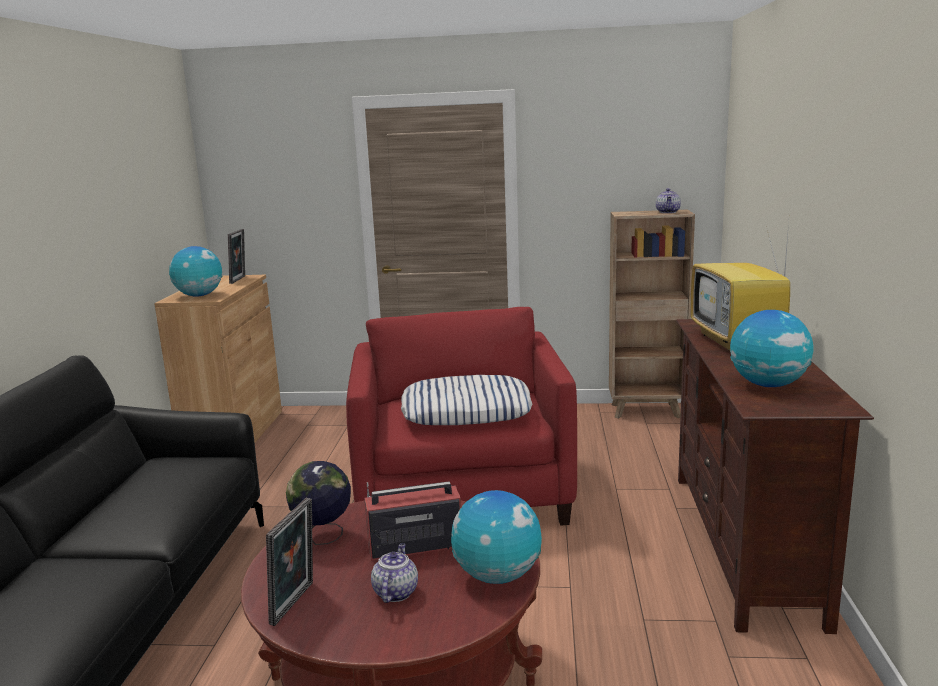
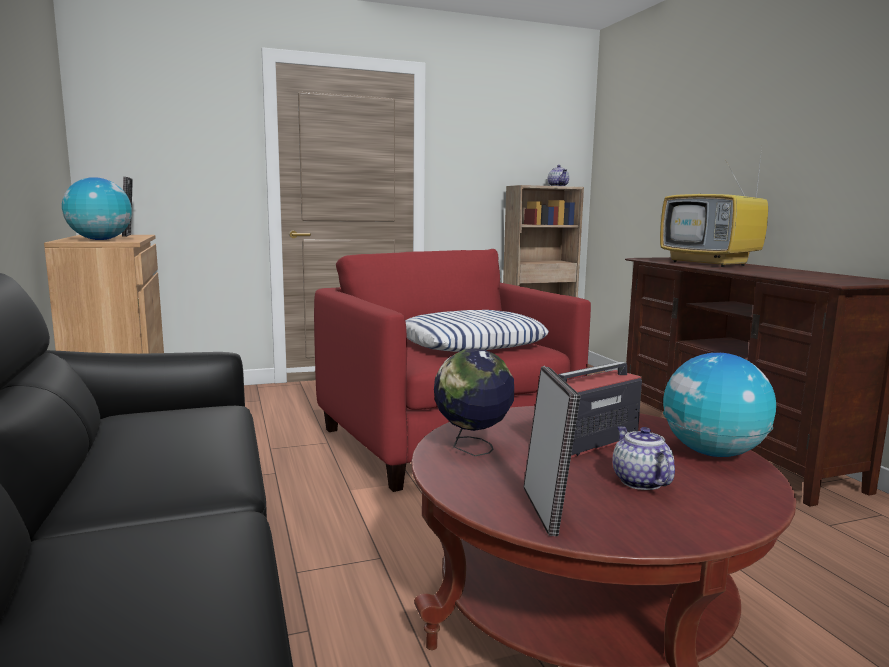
camera: 25 degrees left, 5 degrees down
globe [730,310,813,387] -> none

